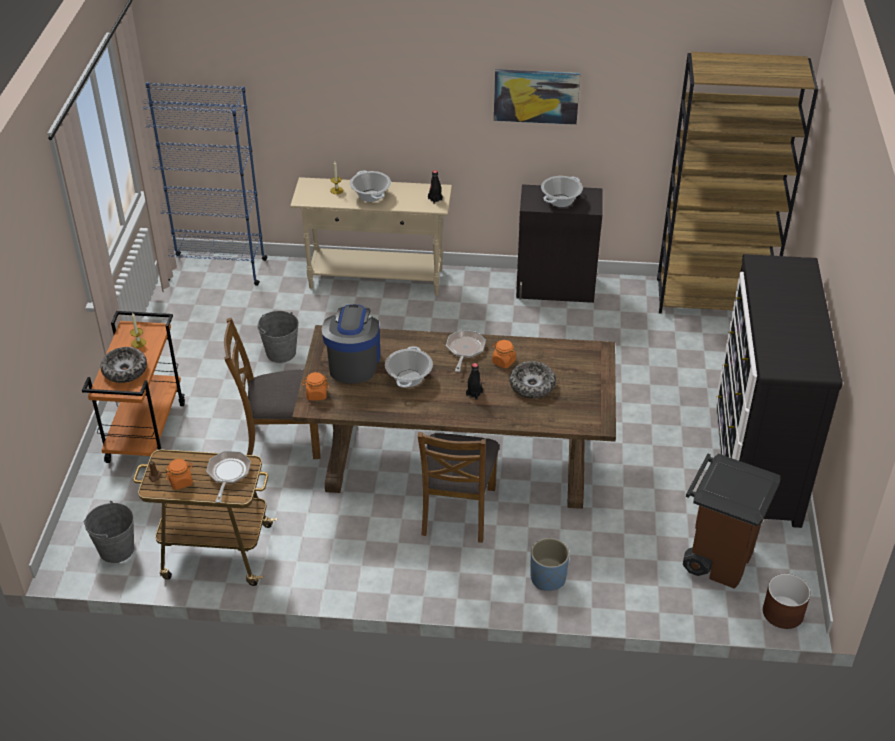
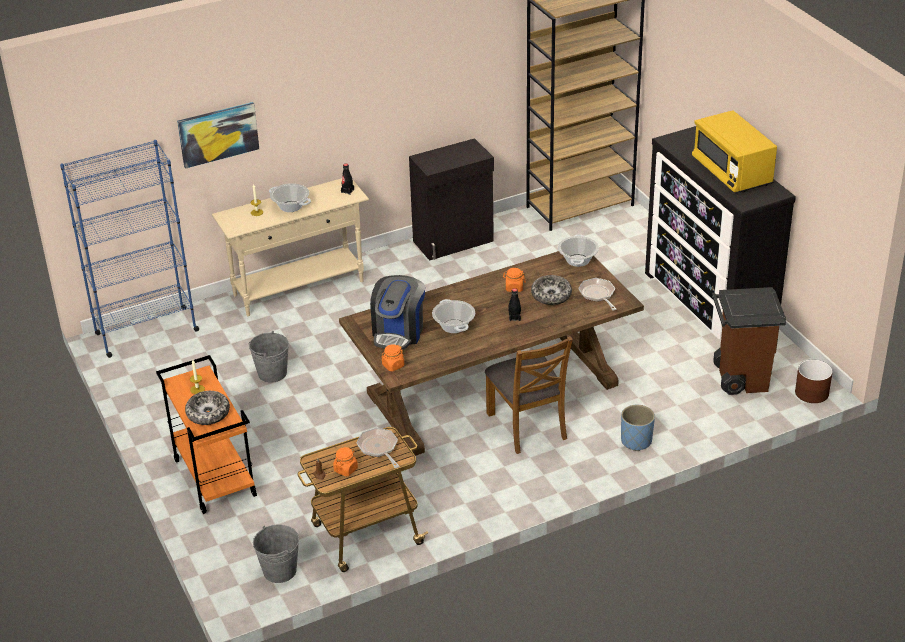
camera: 30 degrees left, 5 degrees down
brown chair [224,318,321,459] -> none
coffee machine [322,304,381,383] -> coffee machine turned 135 degrees counterclockwise [370,275,425,351]
frying pan [446,330,486,372] -> frying pan moved to [578,278,616,310]
picture [494,69,580,125] -> picture moved to [177,102,259,169]
cooking pot [541,176,583,207] -> cooking pot moved to [558,234,599,267]
none -> yellow microwave [692,110,777,193]

